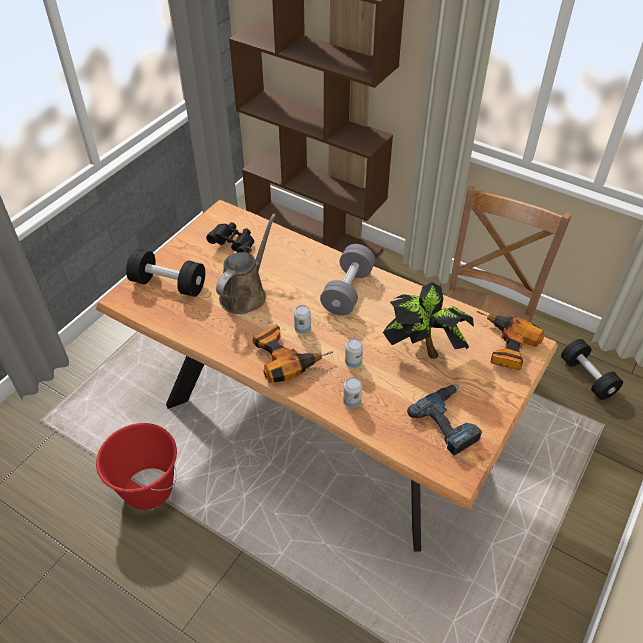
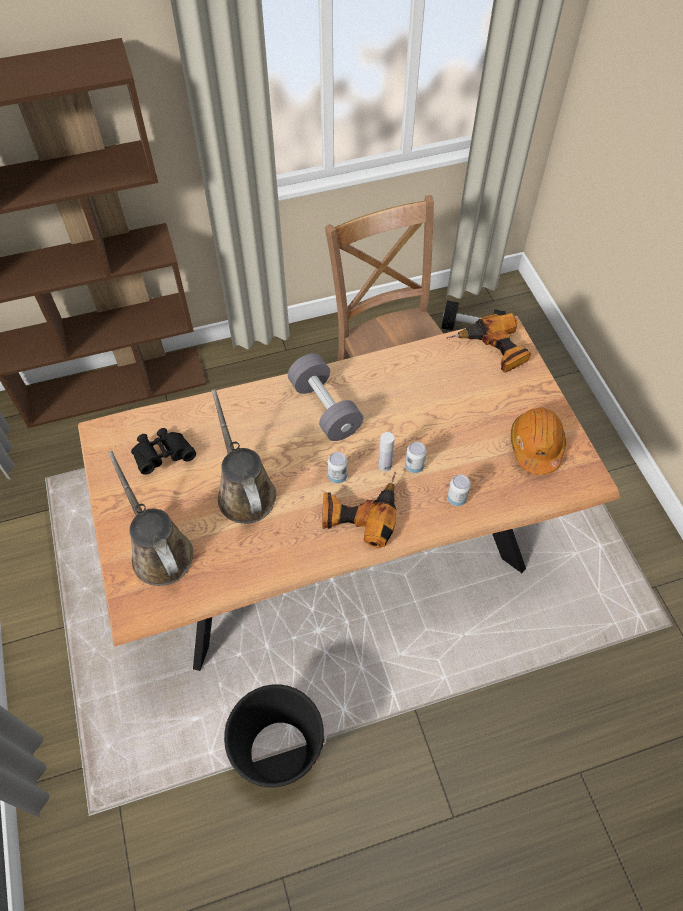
camera: 50 degrees left, 10 degrees up
red bucket [96,423,177,510] -> black bucket [224,684,327,787]
black dumbbell [126,249,205,297] -> brown watering can [108,451,193,586]
potted plant [383,282,474,359] -> none
power drill [407,384,483,456] -> orange hard hat [511,407,566,475]
none -> white bottle [378,432,394,471]

